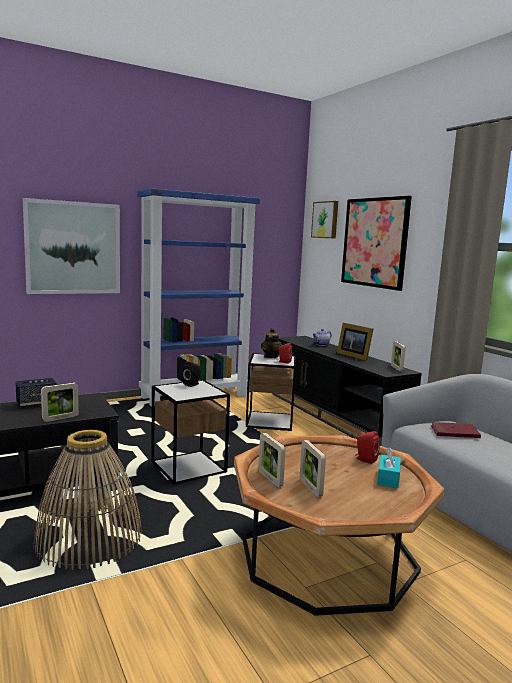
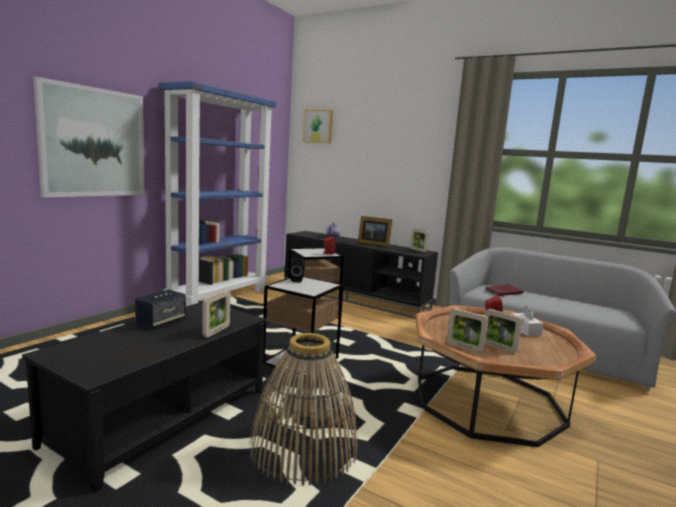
camera: 30 degrees left, 0 degrees up
teapot [261,328,282,358] -> none
picture [341,196,412,291] -> none
turquoise tissue box [377,447,401,488] -> white tissue box [511,306,544,336]

